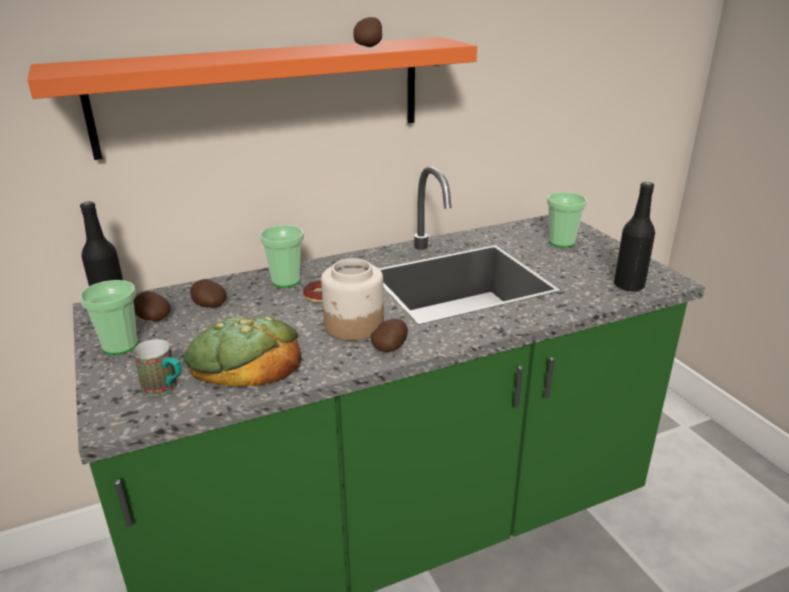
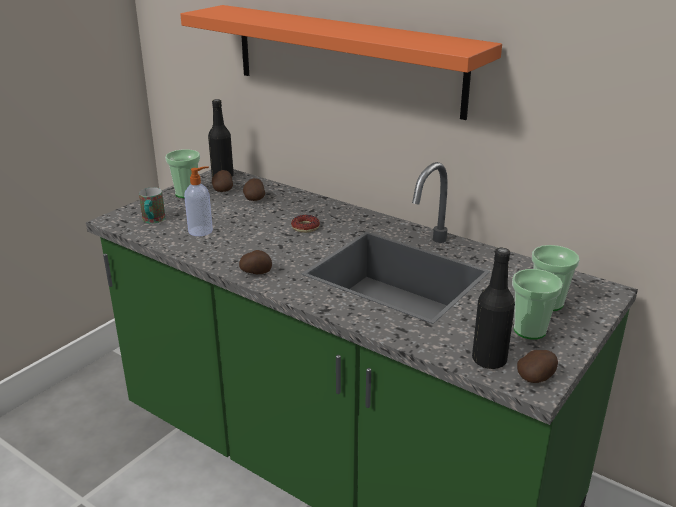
camera: 60 degrees right, 0 degrees up
bread [183,316,301,387] -> soap dispenser [184,166,213,236]
cup [260,225,304,287] -> cup moved to [512,269,563,340]
jar [321,258,384,341] -> none
potato [353,17,382,47] -> potato moved to [517,350,558,383]

